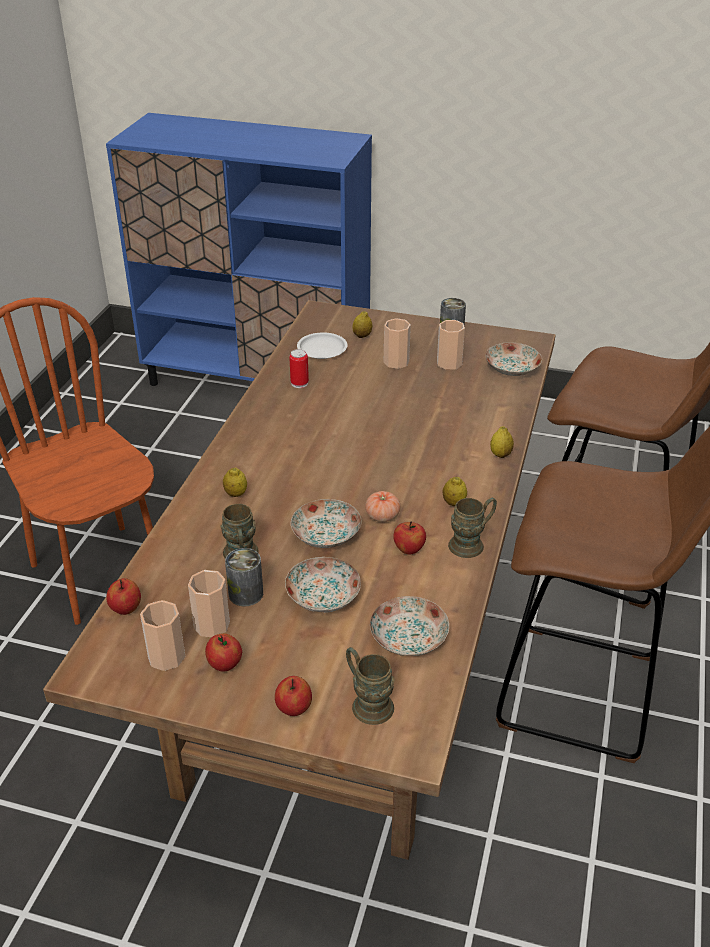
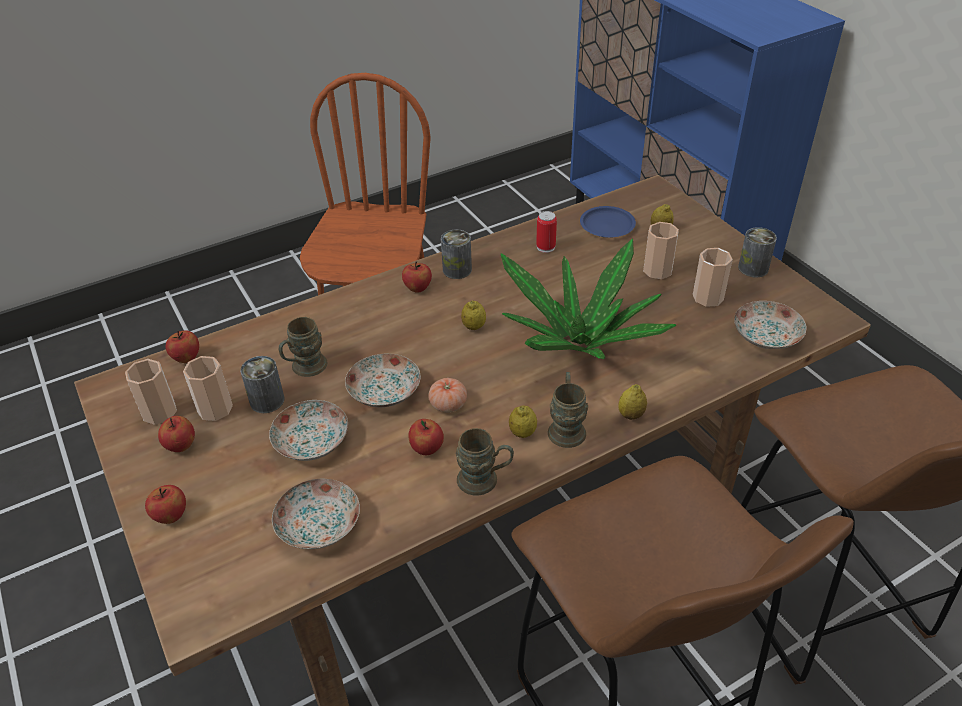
camera: 45 degrees right, 5 degrees up
lemon [223,468,247,497] -> lemon moved to [461,300,486,330]
white plate [297,332,348,359] -> blue plate [580,206,636,238]
brown mug [346,647,395,725] -> brown mug moved to [548,372,588,448]
none -> apple [402,261,432,293]
none -> can [441,229,472,279]
none -> potted plant [501,238,677,359]

